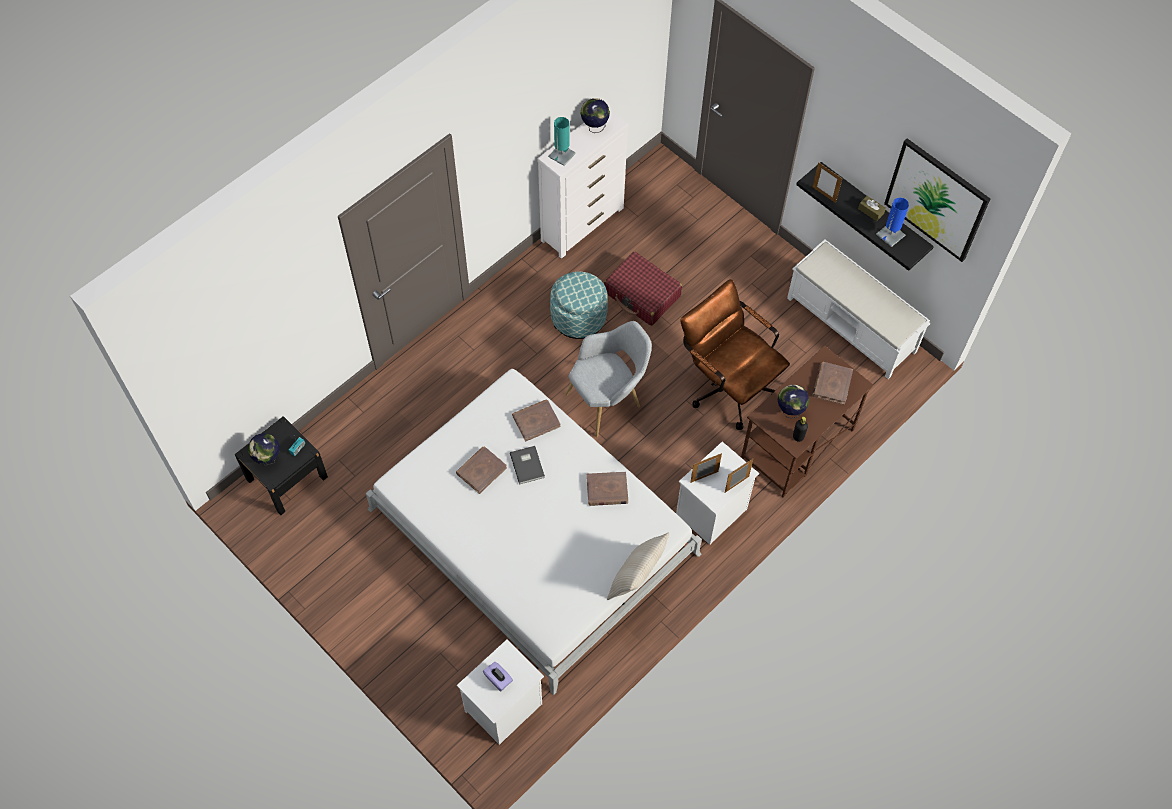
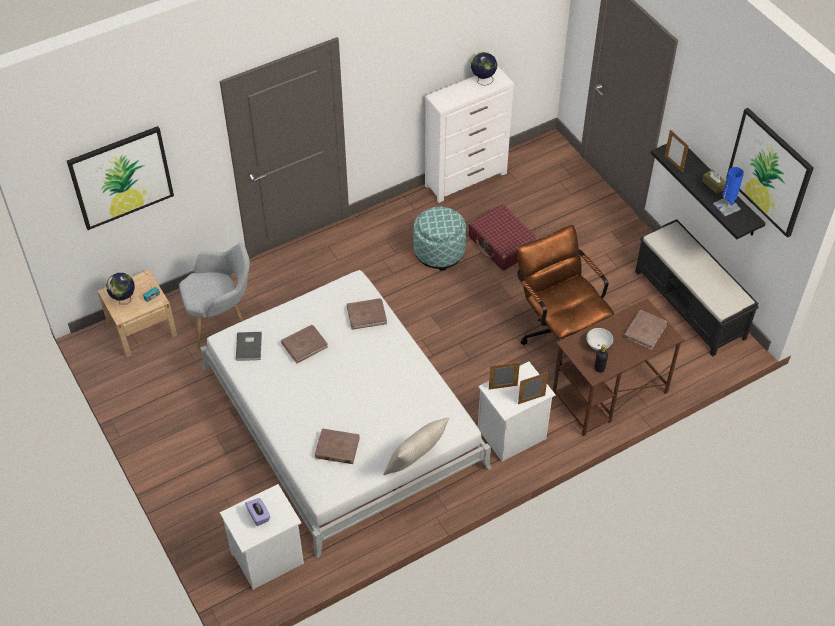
camera: 15 degrees right, 10 degrees down
black nightstand [235,416,328,515] -> beige nightstand [98,270,177,357]
grey book [510,446,545,484] -> grey book moved to [236,332,262,361]
turquoise table lamp [548,117,576,166] -> none
grey armchair [565,321,652,437] -> grey armchair moved to [179,243,250,350]
brown book [586,472,628,506] -> brown book moved to [315,428,360,464]
globe [778,385,809,419] -> white bowl [586,328,613,351]
white bench [787,239,930,379] -> black bench [635,219,759,357]
none -> picture [67,126,174,230]

